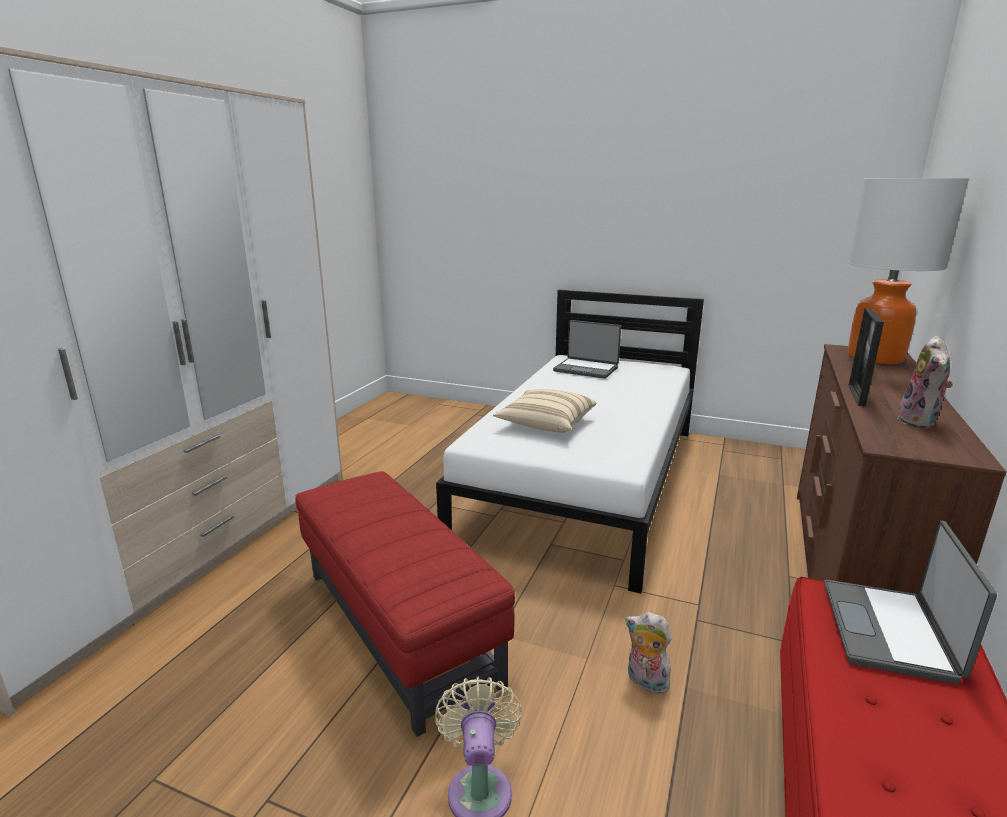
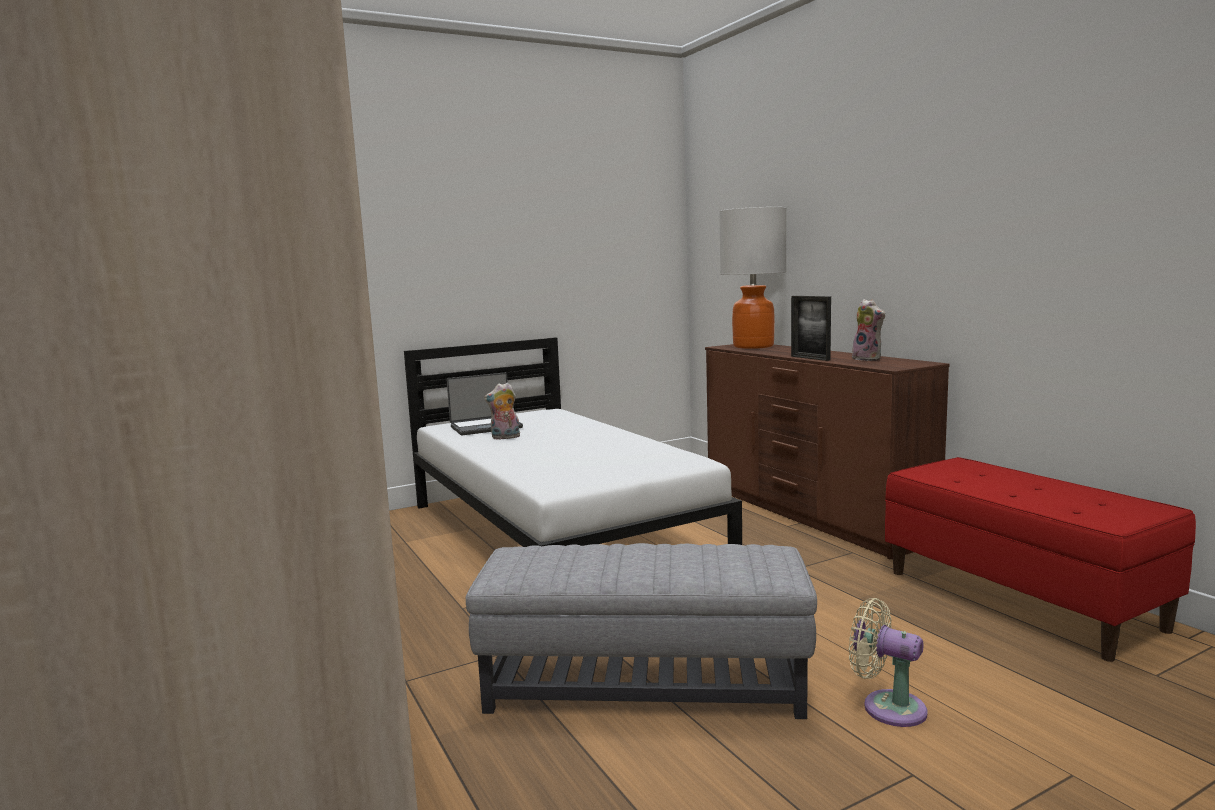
camera: 50 degrees left, 10 degrees down
red ottoman [295,471,515,737] -> grey ottoman [466,543,817,719]
beige pillow [493,389,596,433] -> none
plush toy [626,612,672,694] -> plush toy moved to [484,383,520,440]
laptop [824,521,997,684] -> none

